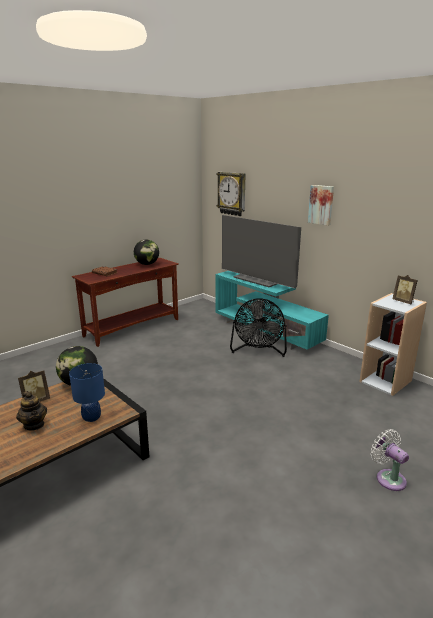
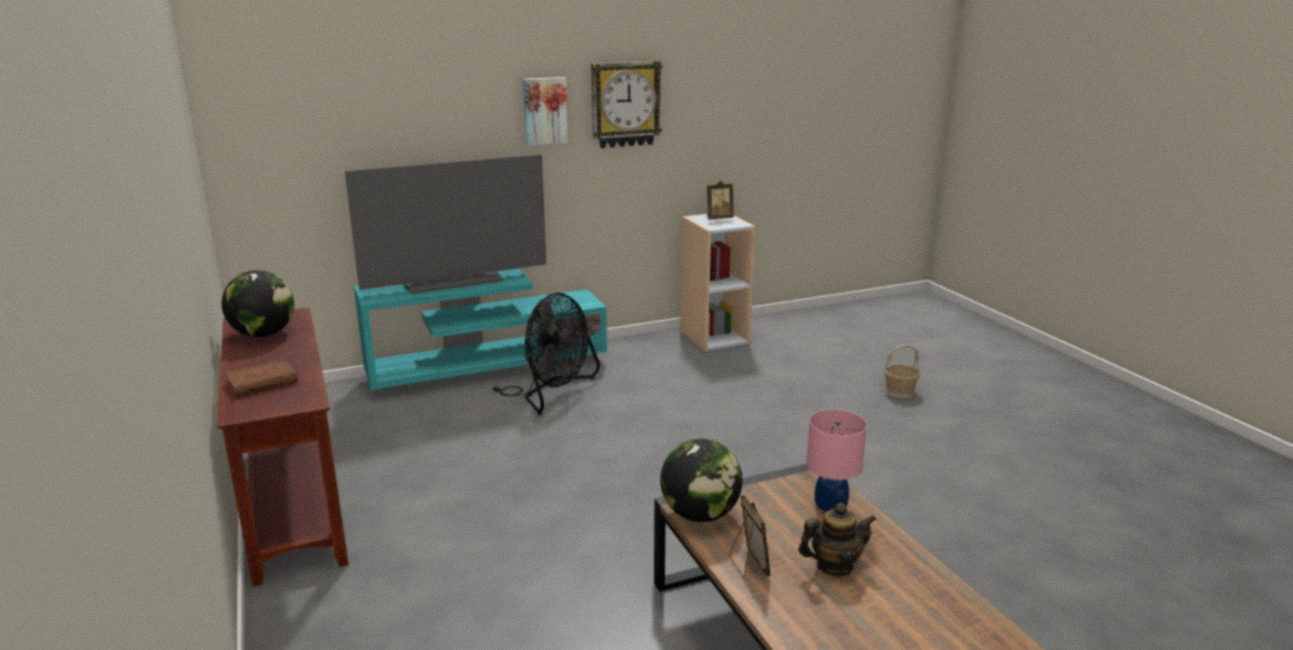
camera: 70 degrees left, 0 degrees up
blue table lamp [69,363,105,422] -> pink table lamp [806,410,867,512]
wall clock [217,172,246,216] -> wall clock moved to [591,61,663,148]
white fan [371,429,409,491] -> basket [884,345,921,398]

